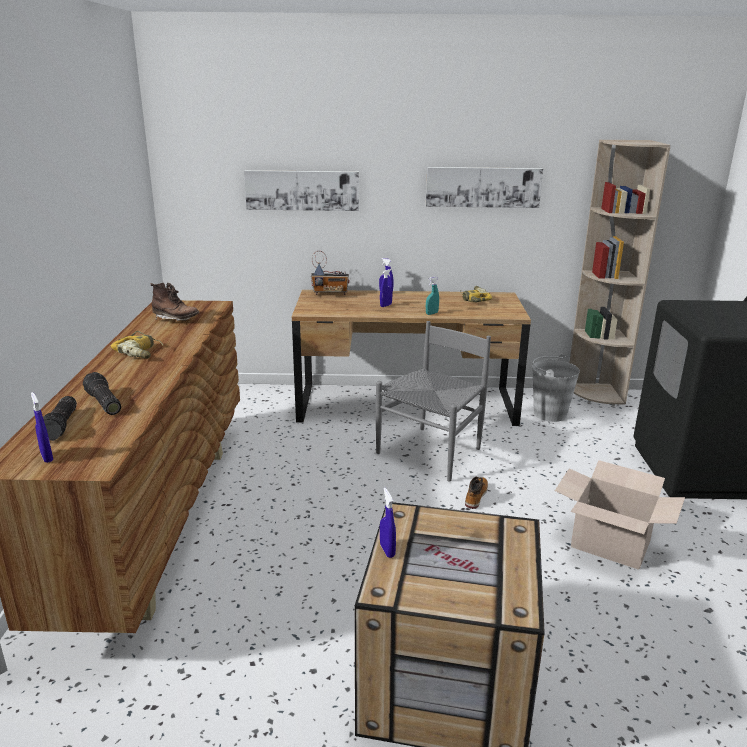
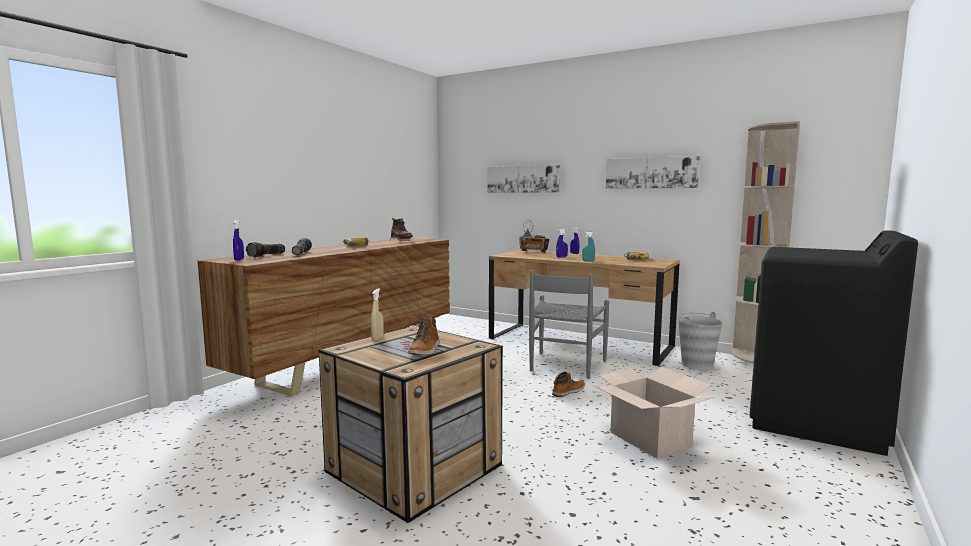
camera: 30 degrees right, 15 degrees down
grey chair [376,321,491,482] -> grey chair turned 135 degrees clockwise [529,271,609,379]
blue spray bottle [380,488,396,558] -> beige spray bottle [371,288,384,340]
none -> boot [408,316,439,355]

